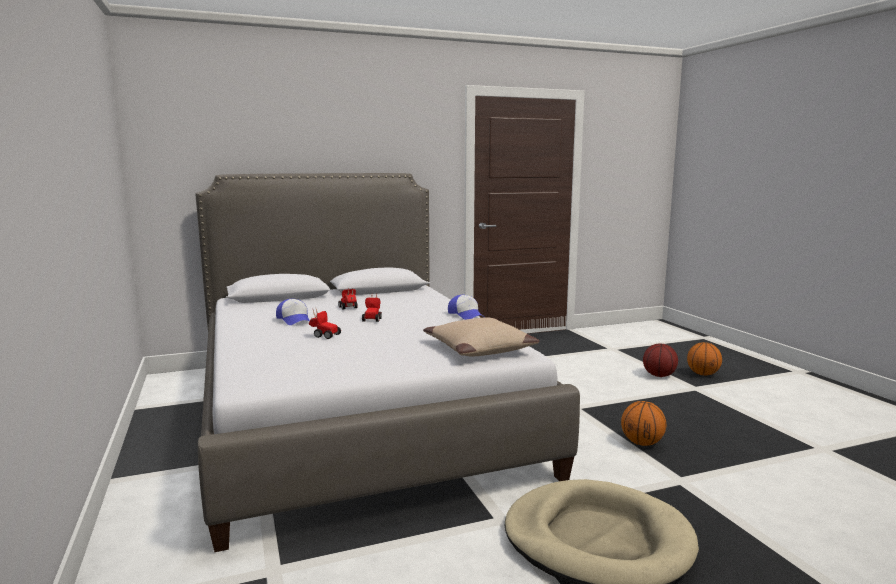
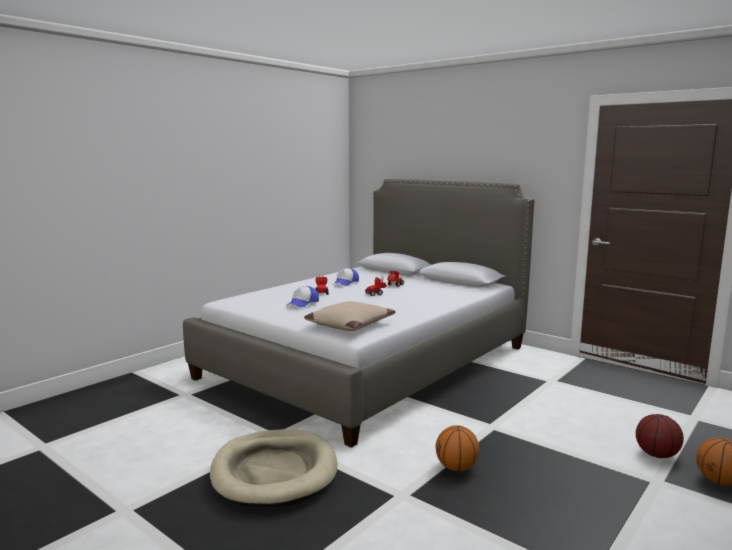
camera: 60 degrees right, 0 degrees up
cap [448,295,484,320] -> cap moved to [287,286,319,308]

